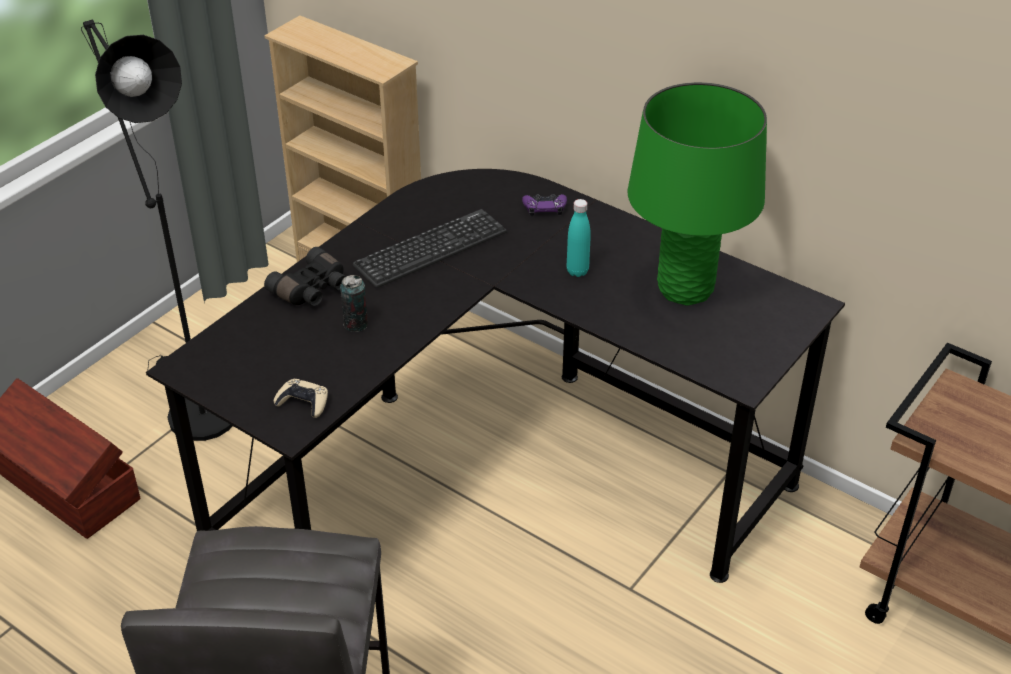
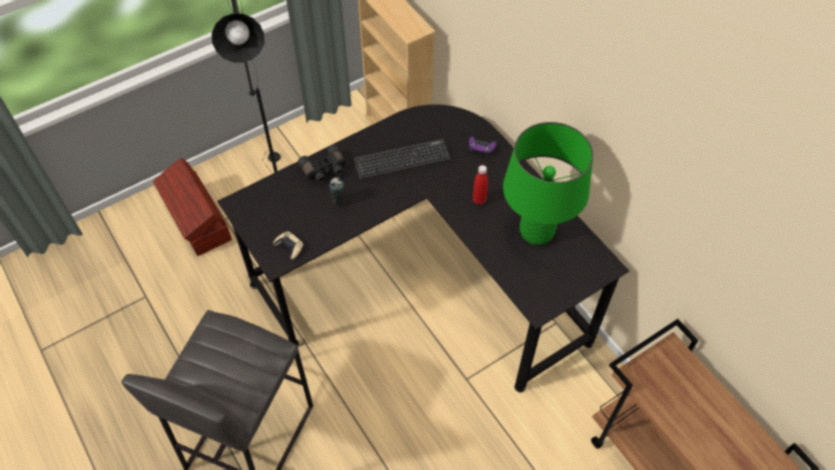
camera: 20 degrees right, 15 degrees up
turquoise bottle [567,199,591,277] -> red bottle [473,165,488,205]

